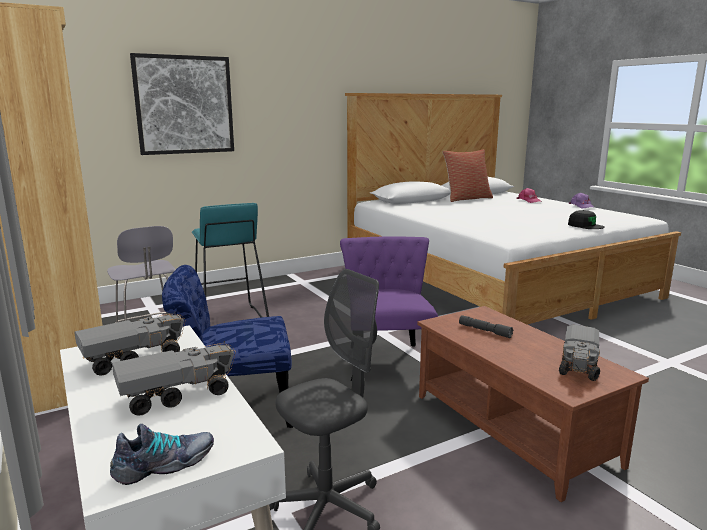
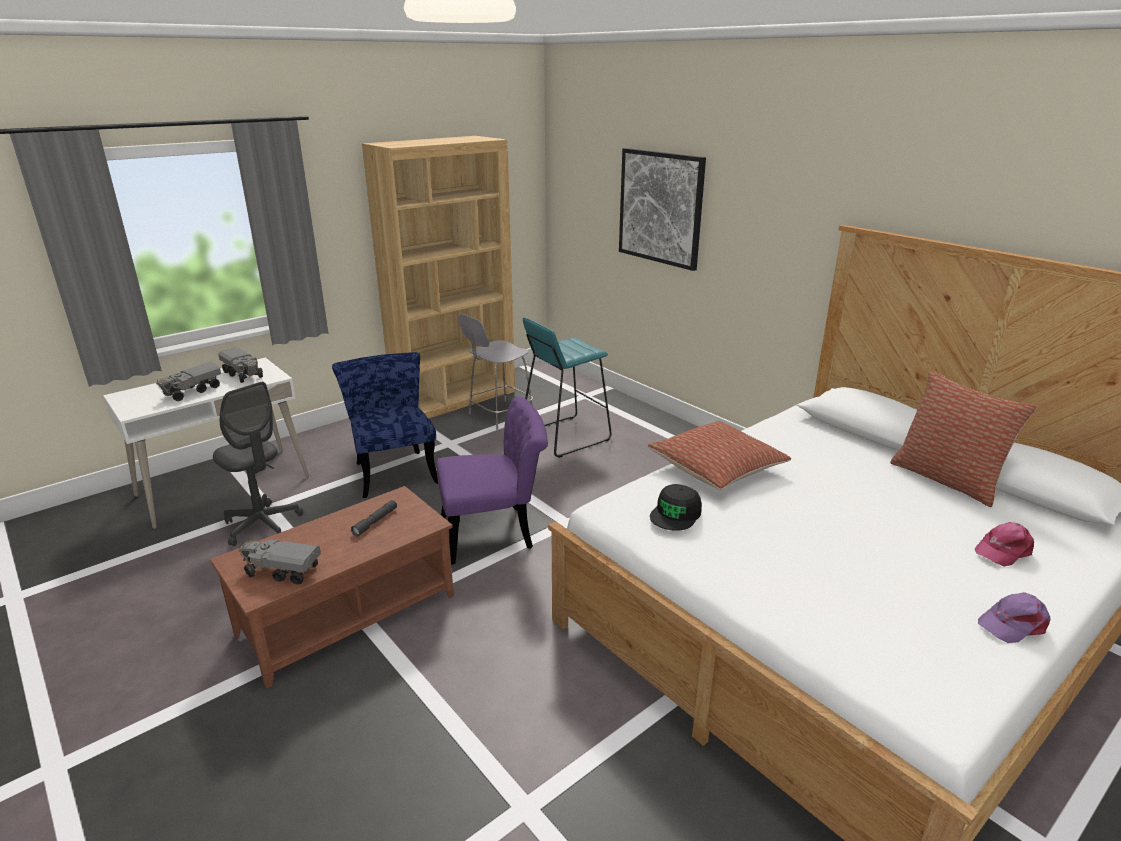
camera: 80 degrees right, 10 degrees up
shoe [110,424,214,485] -> none
toy truck [112,341,236,416] -> toy truck turned 75 degrees clockwise [157,362,221,401]
black cap [568,210,605,229] -> black cap moved to [650,484,702,531]
none -> pillow [647,421,791,490]

